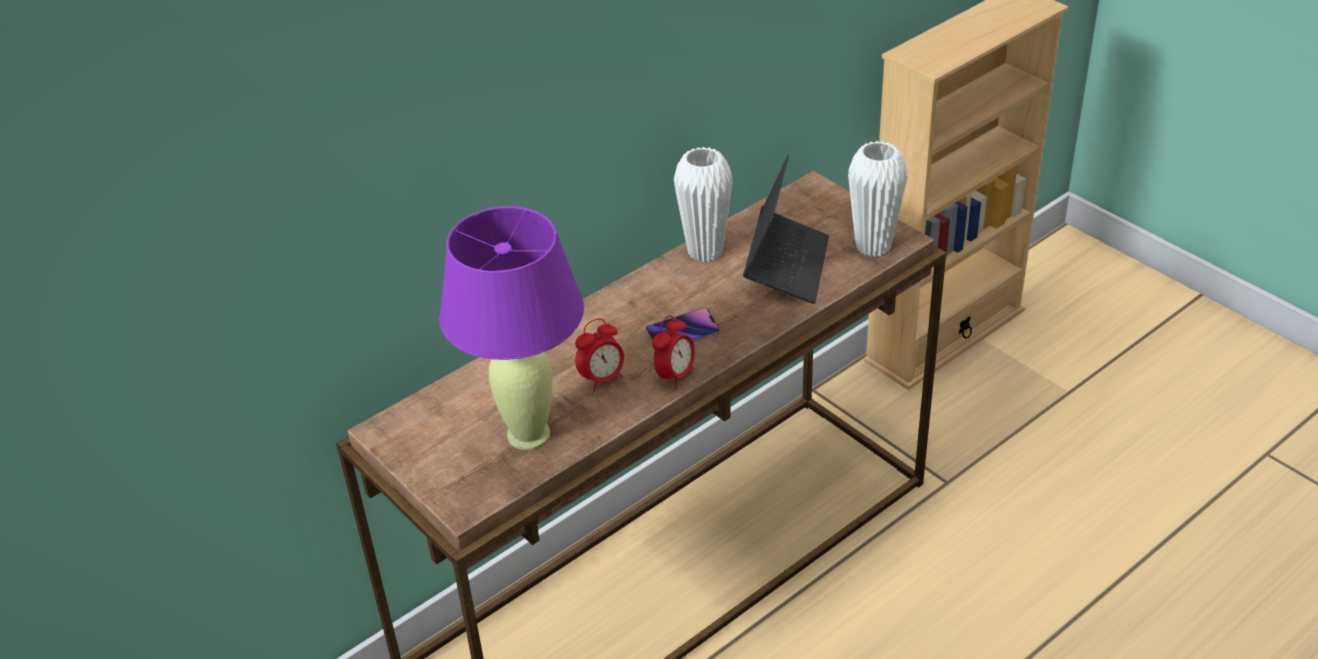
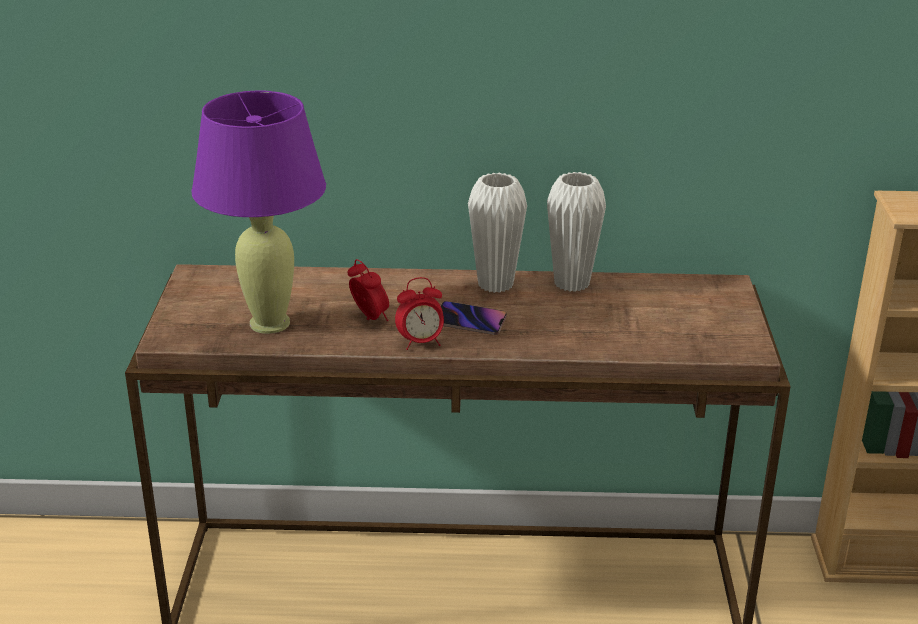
camera: 40 degrees right, 10 degrees down
alarm clock [575,318,624,391] -> alarm clock turned 135 degrees counterclockwise [347,259,389,321]
laptop [743,155,829,304] -> none
white vase [848,141,908,257] -> white vase moved to [468,173,527,293]

